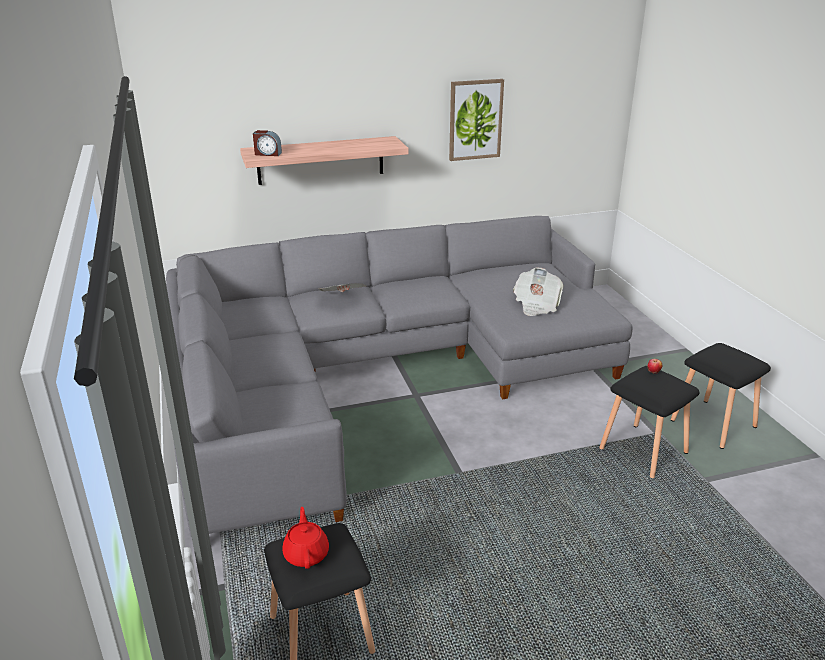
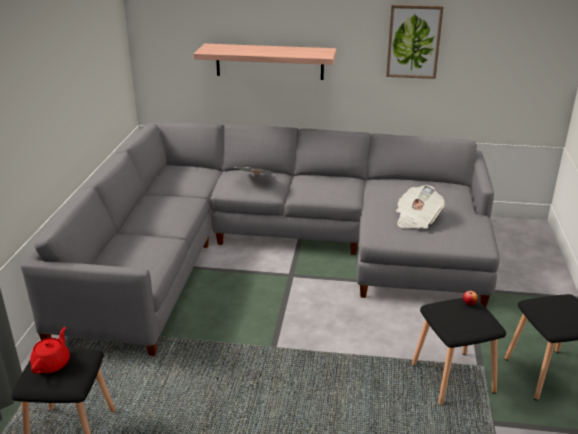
camera: 25 degrees right, 0 degrees up
alarm clock [253,130,282,156] -> none

